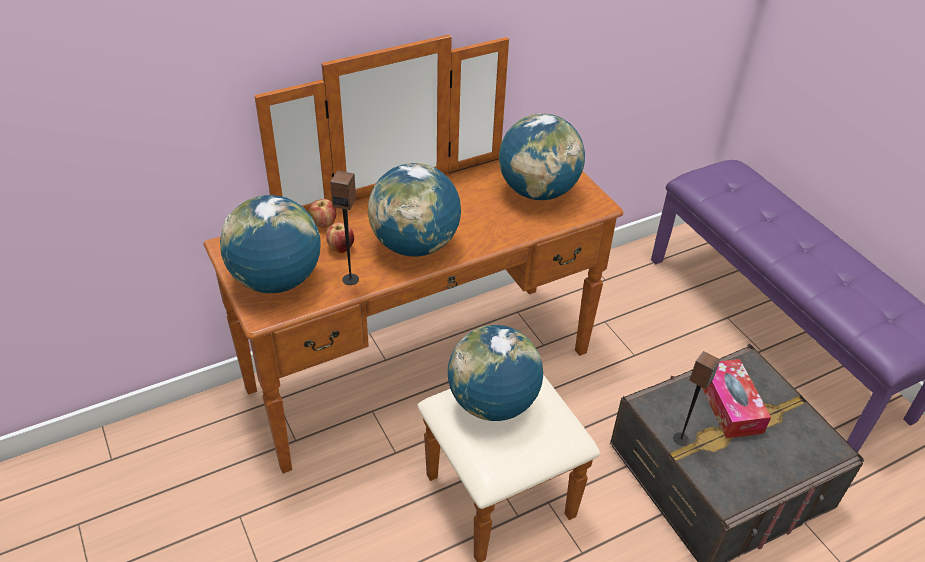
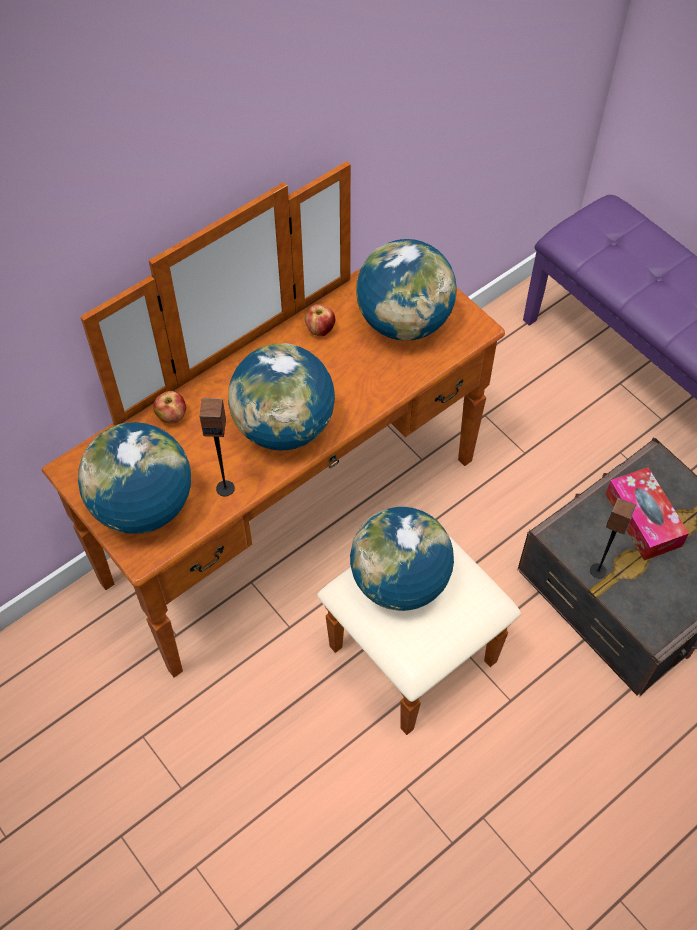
camera: 10 degrees left, 15 degrees up
apple [326,222,354,253] -> apple moved to [305,304,335,336]

